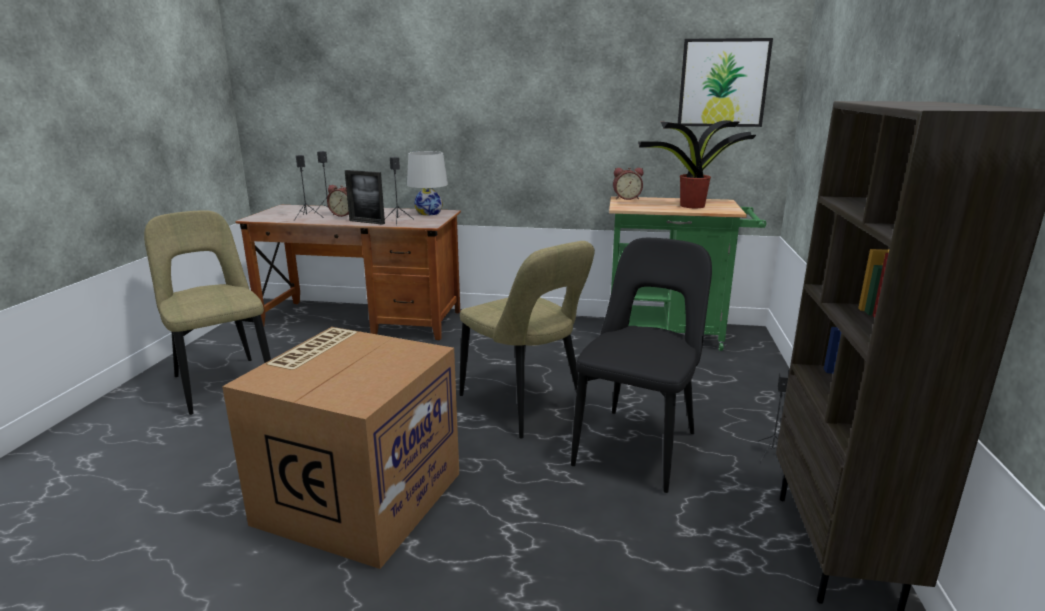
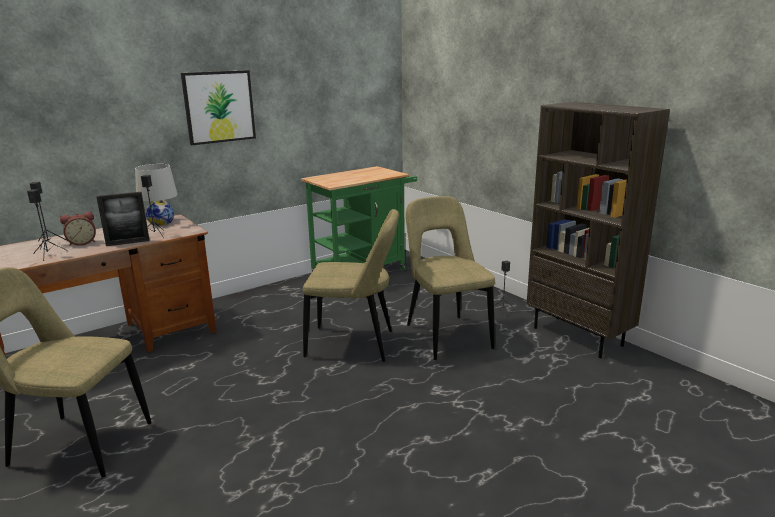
camera: 45 degrees left, 0 degrees up
cardboard box [222,327,459,569] -> none
black chair [571,238,712,493] -> beige chair [406,196,495,360]
alarm clock [613,168,643,200] -> none
potted plant [638,120,756,208] -> none
picture [678,38,773,127] -> picture moved to [181,70,256,145]

